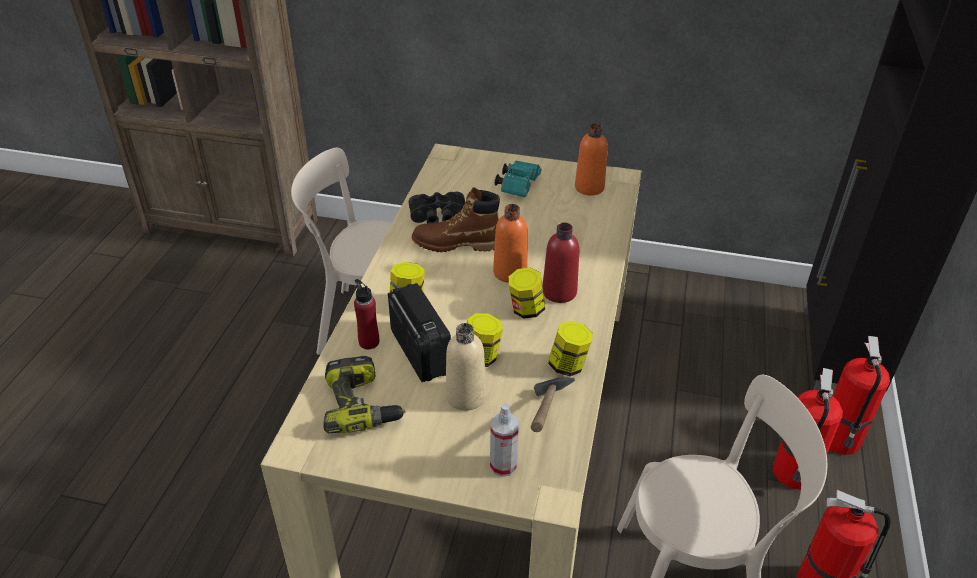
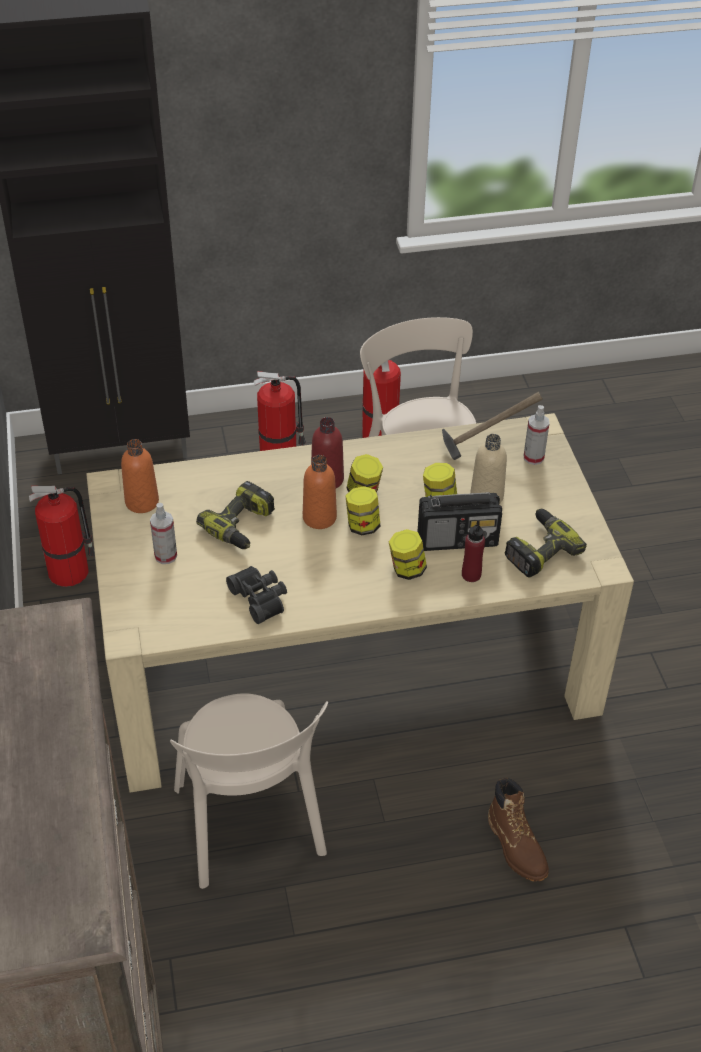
camera: 115 degrees left, 5 degrees up
radio [388,283,451,382] -> radio turned 135 degrees counterclockwise [417,492,502,551]
brown boot [411,187,500,252] -> brown boot moved to [488,778,549,882]
turquoise binoculars [495,161,541,198] -> spray bottle [150,503,177,564]
jar [548,321,593,376] -> jar moved to [345,486,380,535]
fire extinguisher [829,336,890,455] -> fire extinguisher moved to [29,486,95,587]
none -> power drill [196,481,275,549]

